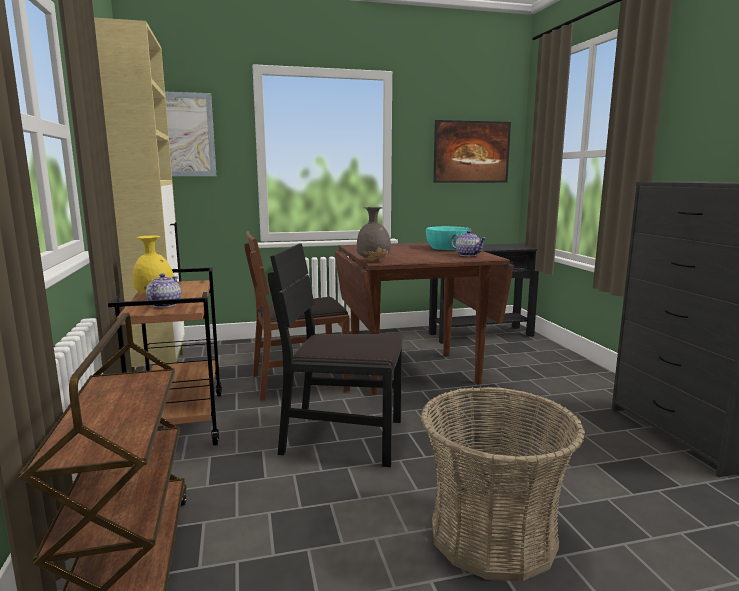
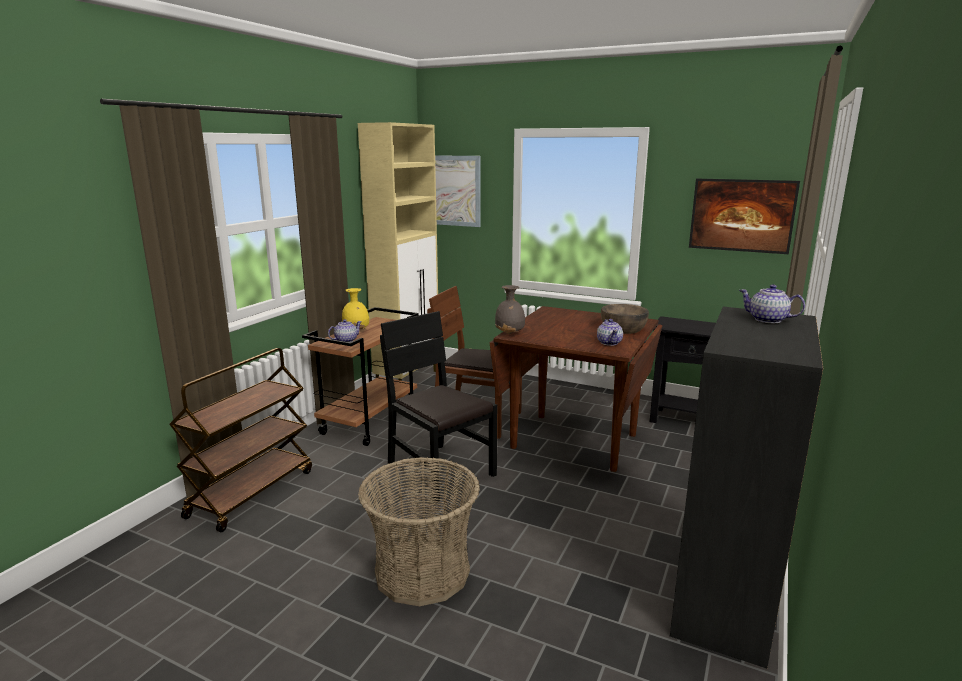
camera: 40 degrees right, 5 degrees up
turquoise bowl [426,226,472,250] -> brown bowl [601,304,649,334]
none -> teapot [739,284,805,323]

